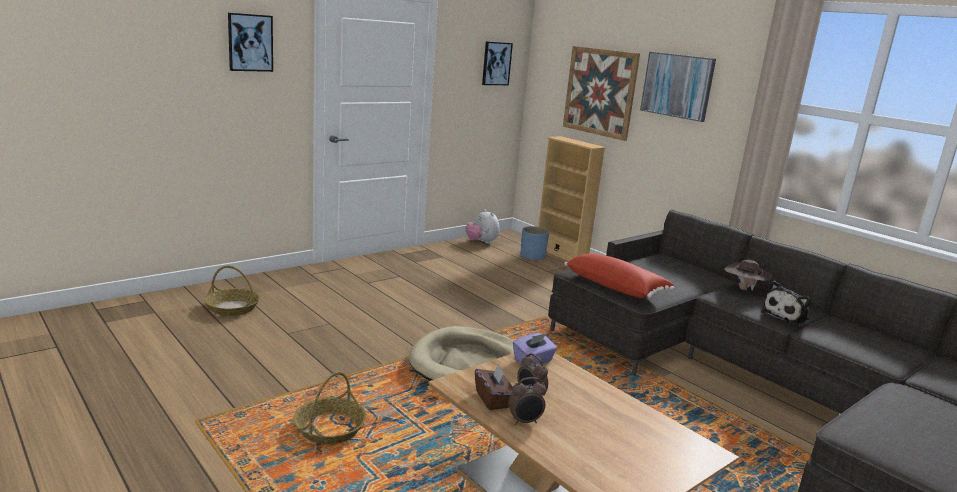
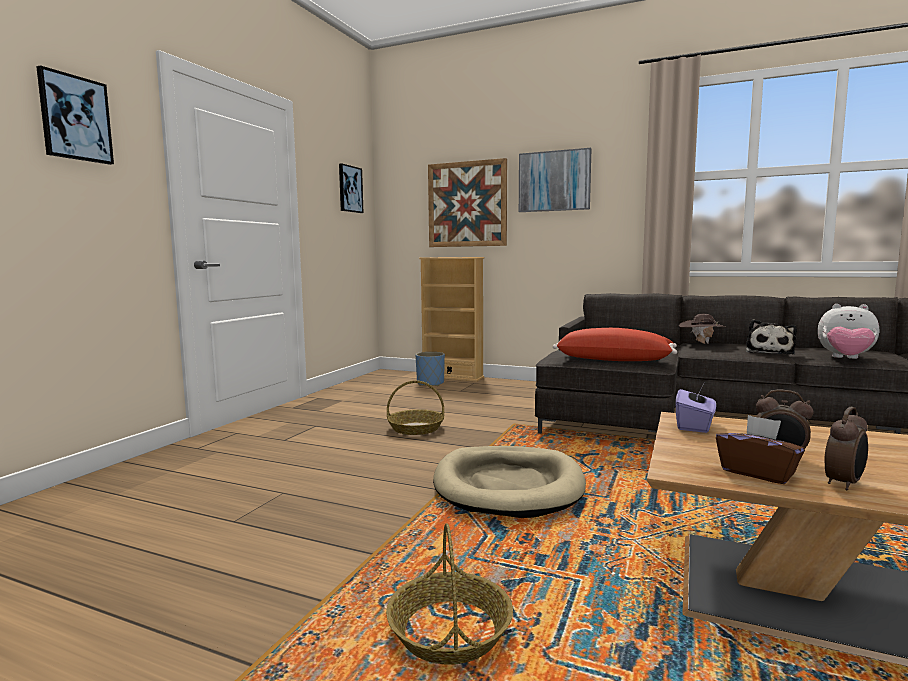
camera: 25 degrees left, 10 degrees down
basket [205,266,260,316] -> basket moved to [387,380,444,435]
plush toy [466,209,499,244] -> plush toy moved to [817,304,879,359]

